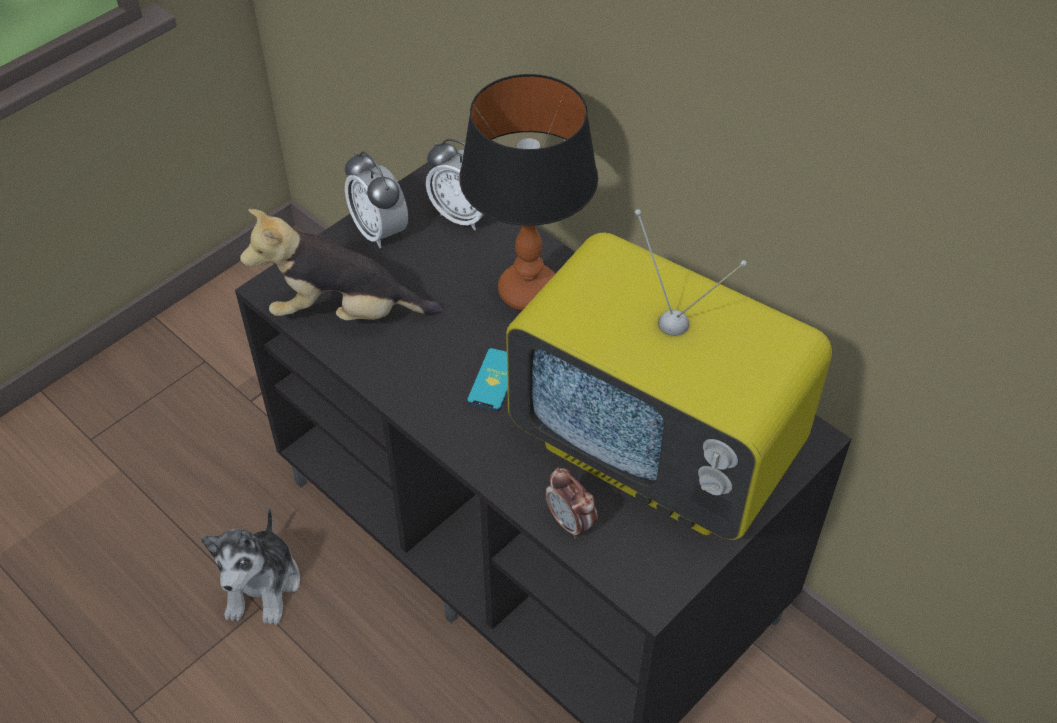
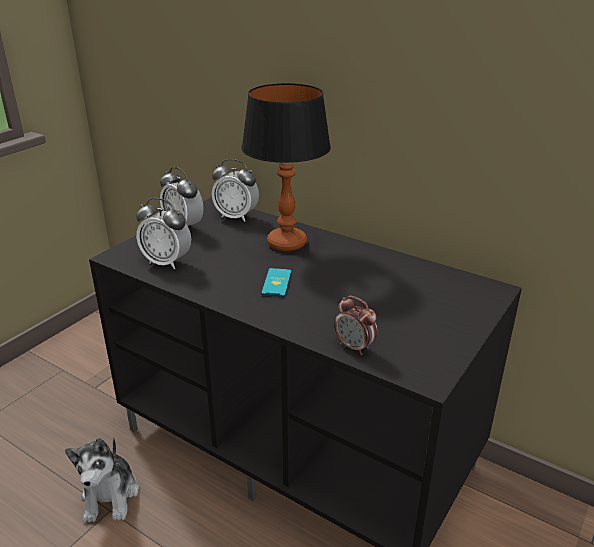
camera: 10 degrees left, 20 degrees down
plush toy [240,209,442,320] -> alarm clock [136,198,191,269]
television [506,209,832,540] -> none

